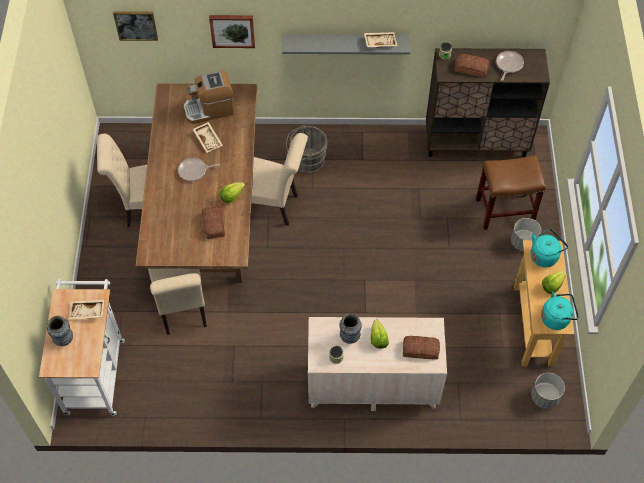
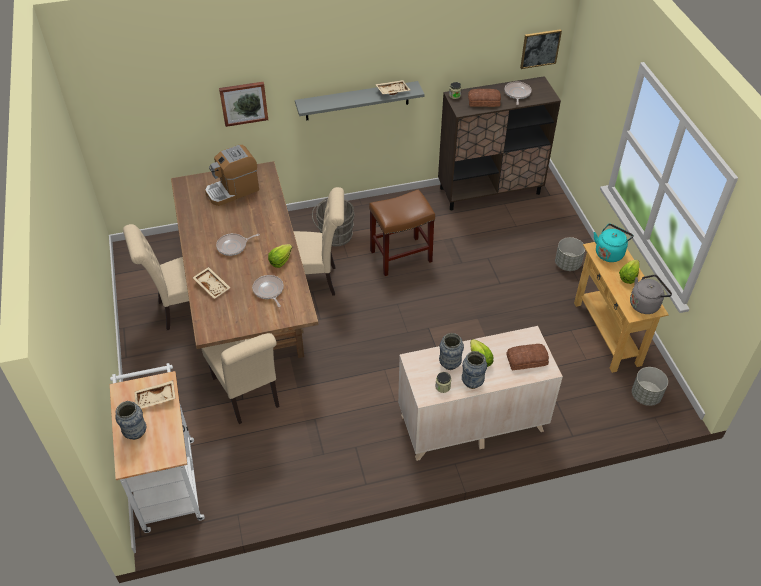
camera: 15 degrees left, 10 degrees down
picture [113,11,158,41] -> picture moved to [520,29,562,69]
beige tray [193,122,223,153] -> beige tray moved to [192,267,230,299]
bread [202,206,225,239] -> frying pan [252,275,284,307]
brown stool [476,155,546,230] -> brown stool moved to [369,189,435,276]
turquoise kettle [541,291,579,330] -> grey kettle [630,274,672,314]
none -> vase [462,351,487,389]

